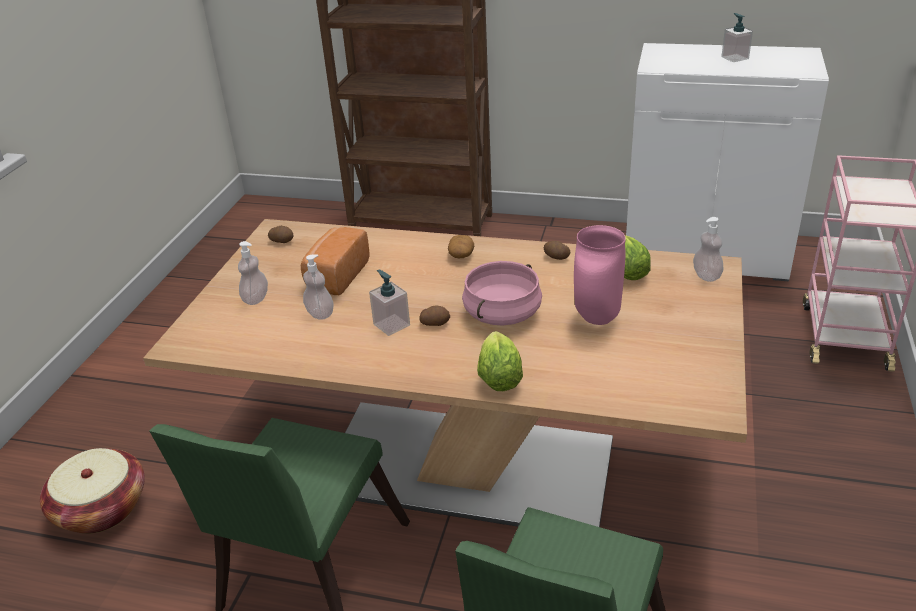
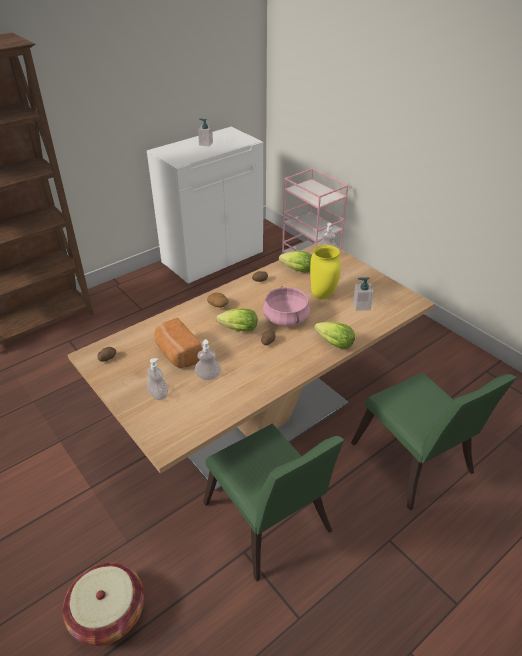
camera: 55 degrees left, 5 degrees up
soap dispenser [369,269,410,336] -> soap dispenser moved to [353,277,374,311]
pink vase [574,225,626,325] -> yellow vase [310,245,341,300]
none -> lettuce [216,308,257,332]

